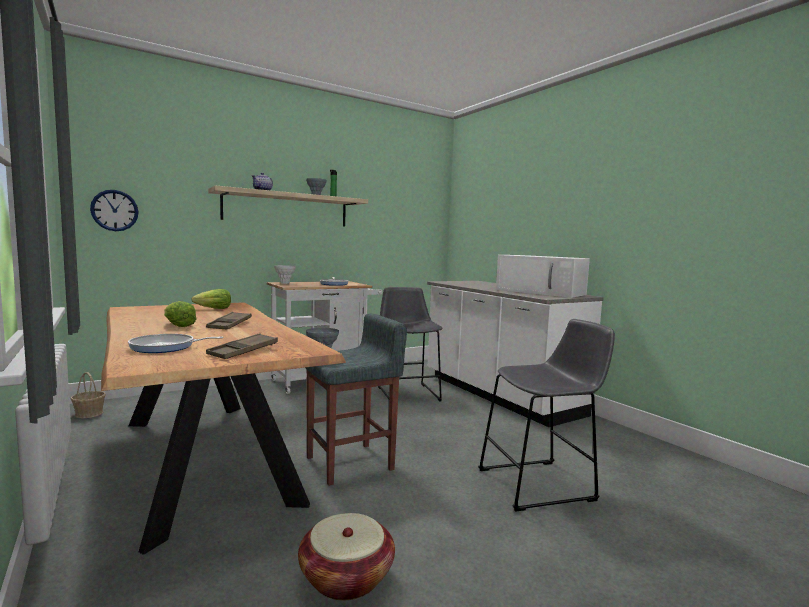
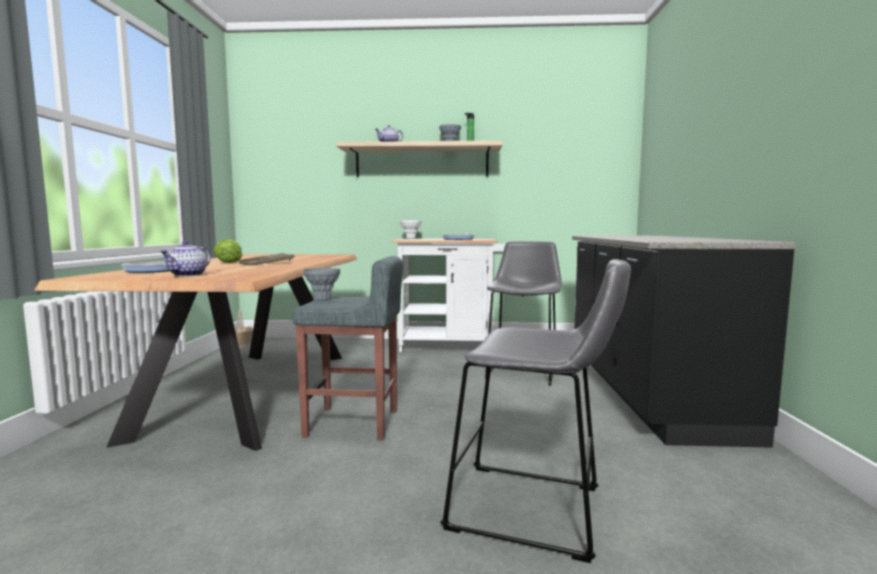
camera: 35 degrees right, 0 degrees up
wall clock [90,190,139,231] -> none
lettuce [191,289,231,309] -> none
brown tray [206,333,278,359] -> teapot [160,241,211,277]
basket [298,513,395,600] -> none
white counter [427,281,604,427] -> black counter [572,236,796,448]
white microwave [496,255,590,298] -> none

